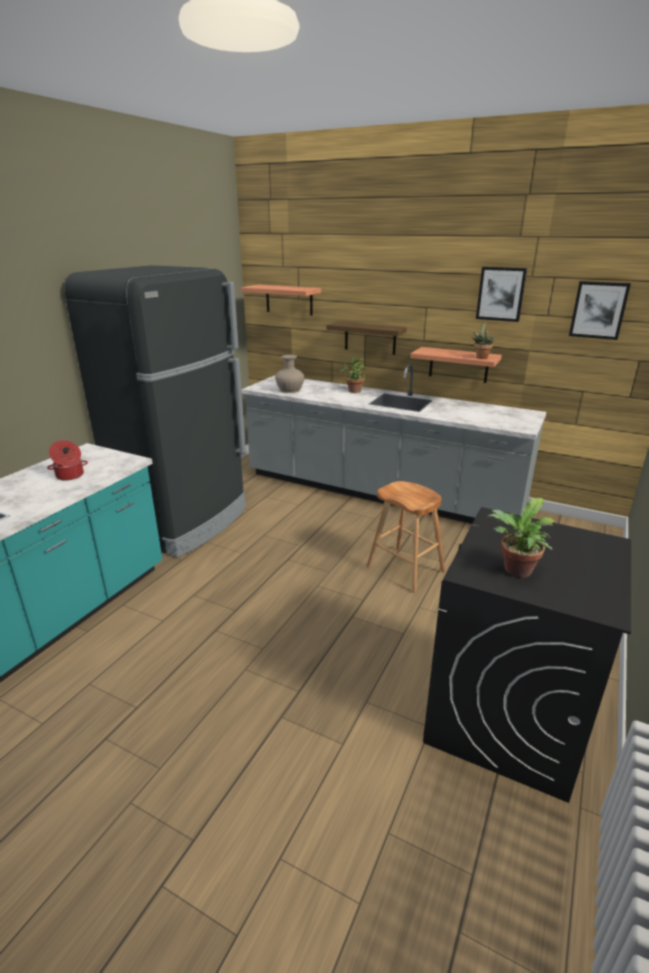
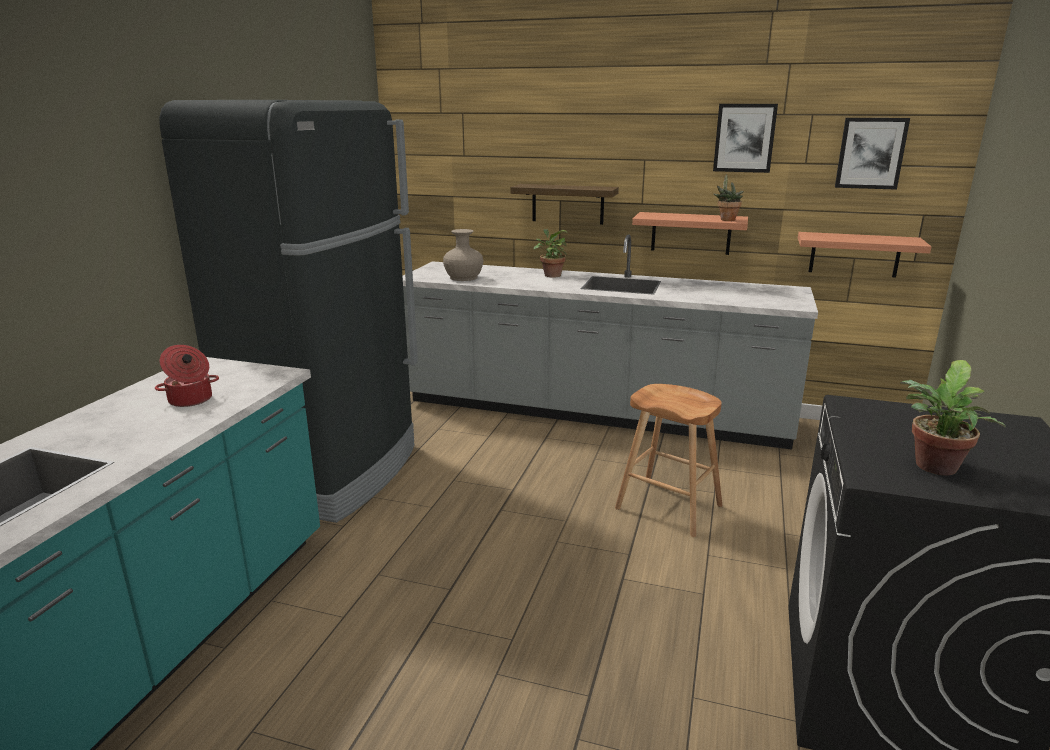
camera: 10 degrees left, 5 degrees down
shelf [241,284,321,315] -> shelf moved to [798,232,931,278]

